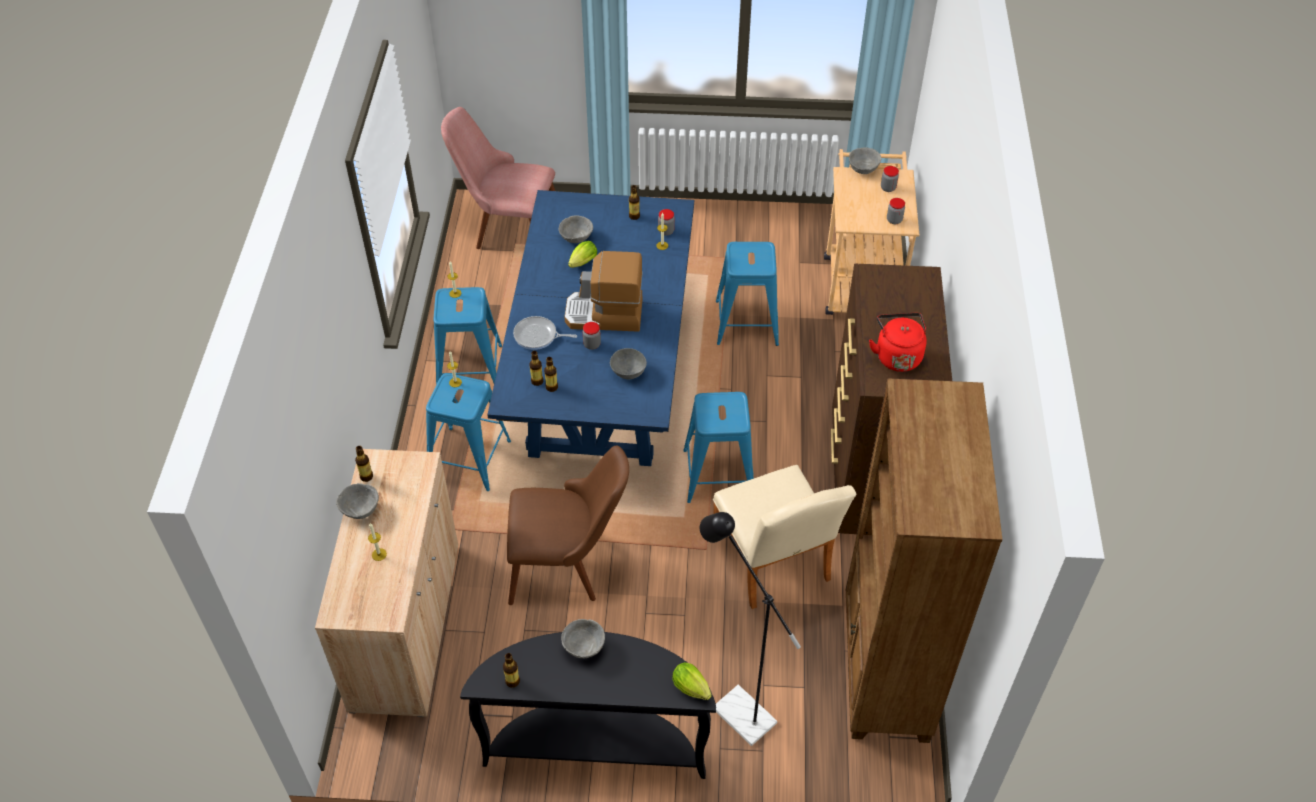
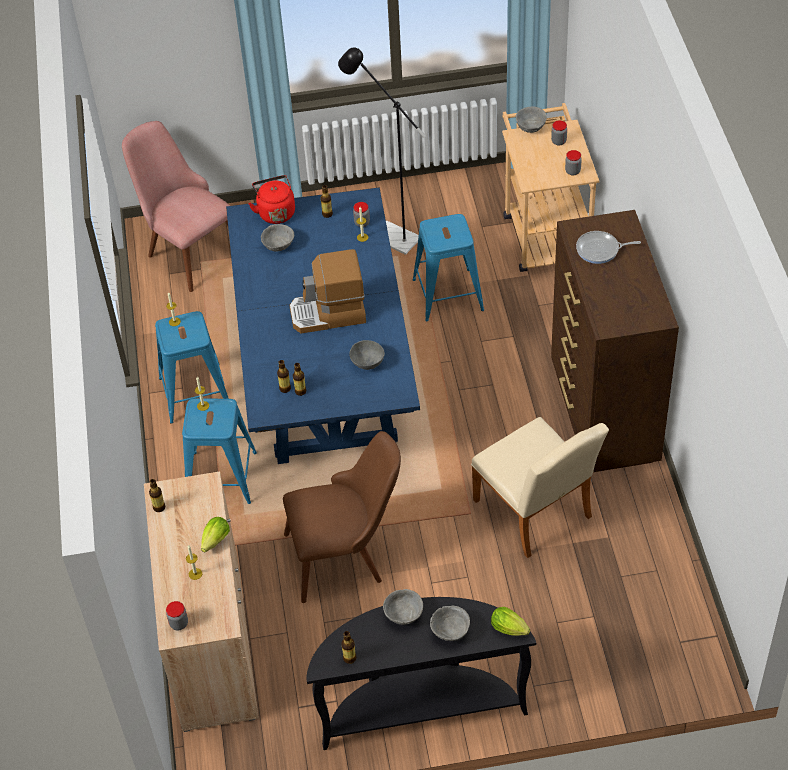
camera: 10 degrees left, 0 degrees up
grey bowl [336,483,379,519] -> grey bowl moved to [430,606,470,641]
pink chair [441,107,555,249] -> pink chair turned 45 degrees clockwise [122,121,230,292]
frying pan [513,316,577,350] -> frying pan moved to [576,231,641,264]
lettuce [568,241,597,268] -> lettuce moved to [201,517,230,552]
jar [583,322,601,350] -> jar moved to [166,601,188,630]
blue stool [683,392,754,503] -> none
black floor lamp [700,512,801,746] -> black floor lamp moved to [338,48,426,255]
brown bookcase [846,378,1003,743] -> none
red kettle [869,313,927,372] -> red kettle moved to [248,175,295,224]

